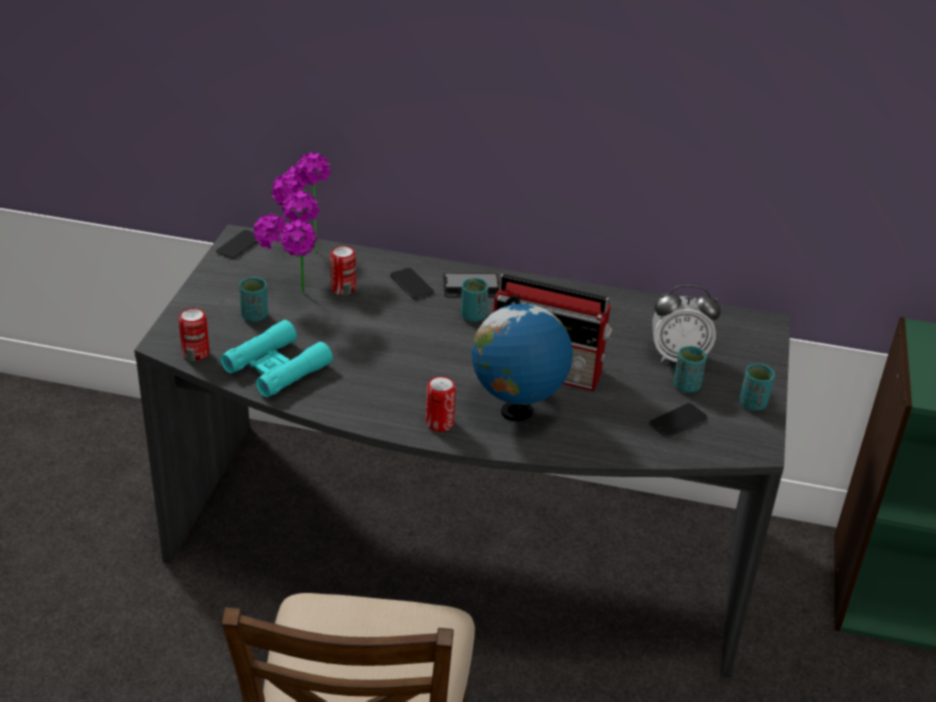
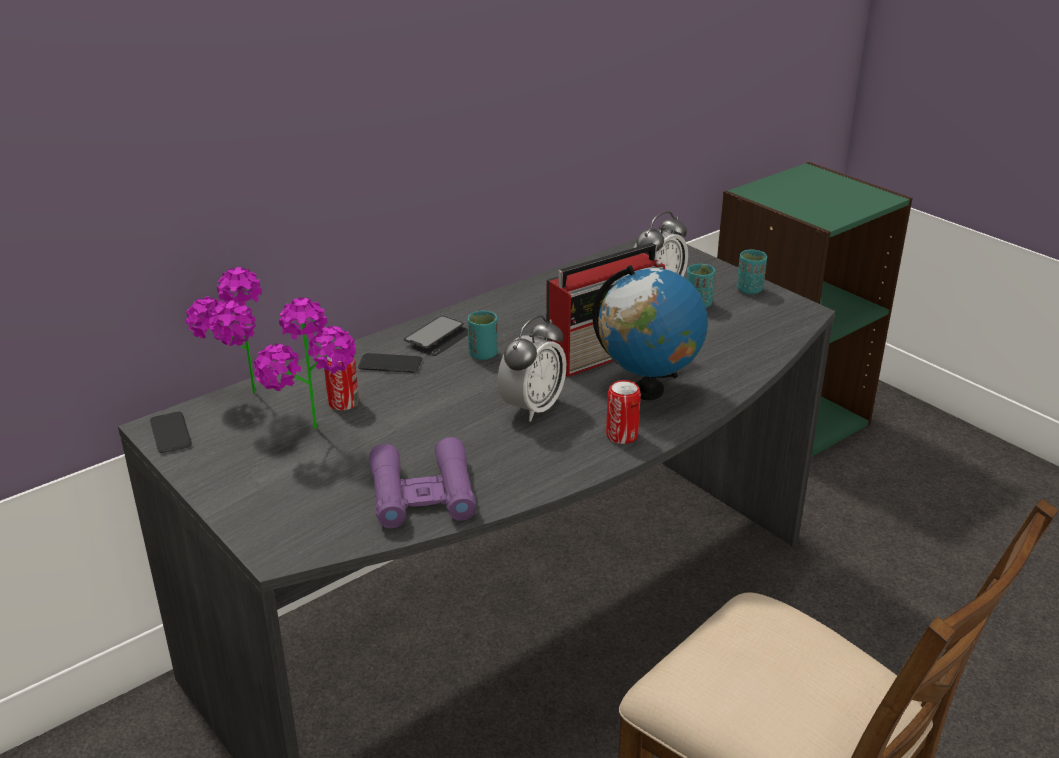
camera: 50 degrees left, 5 degrees down
can [179,308,209,361] -> none
turquoise binoculars [220,320,333,397] -> purple binoculars [369,437,476,528]
turquoise cup [239,277,268,322] -> none
phone [649,403,707,438] -> none
none -> alarm clock [498,315,566,422]

